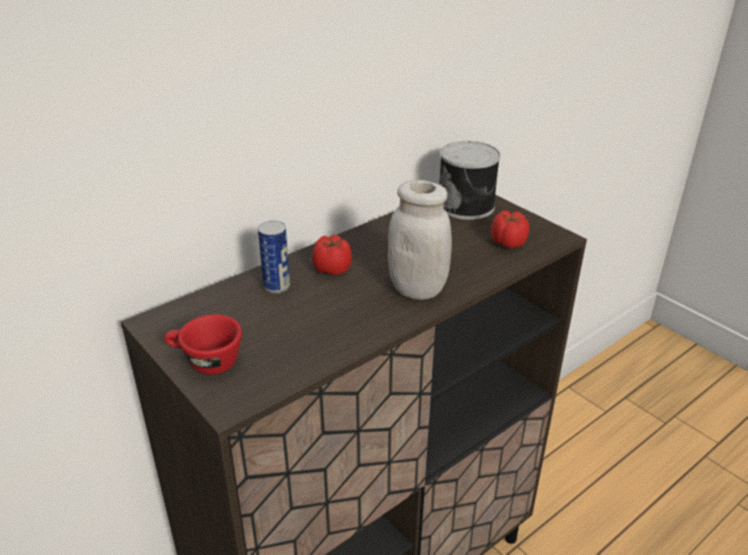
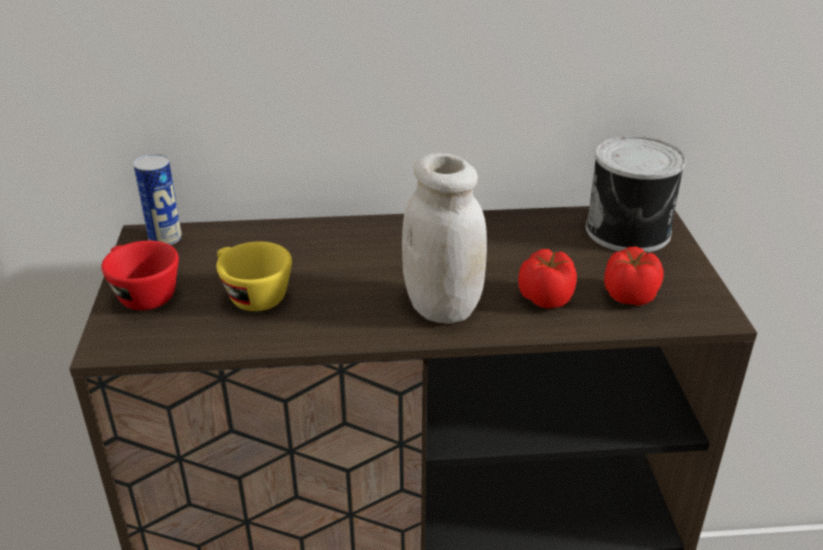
camera: 35 degrees right, 0 degrees up
can [258,220,290,294] -> can moved to [133,154,182,245]
tomato [312,234,352,275] -> tomato moved to [518,249,577,309]
none -> yellow cup [216,241,292,311]

